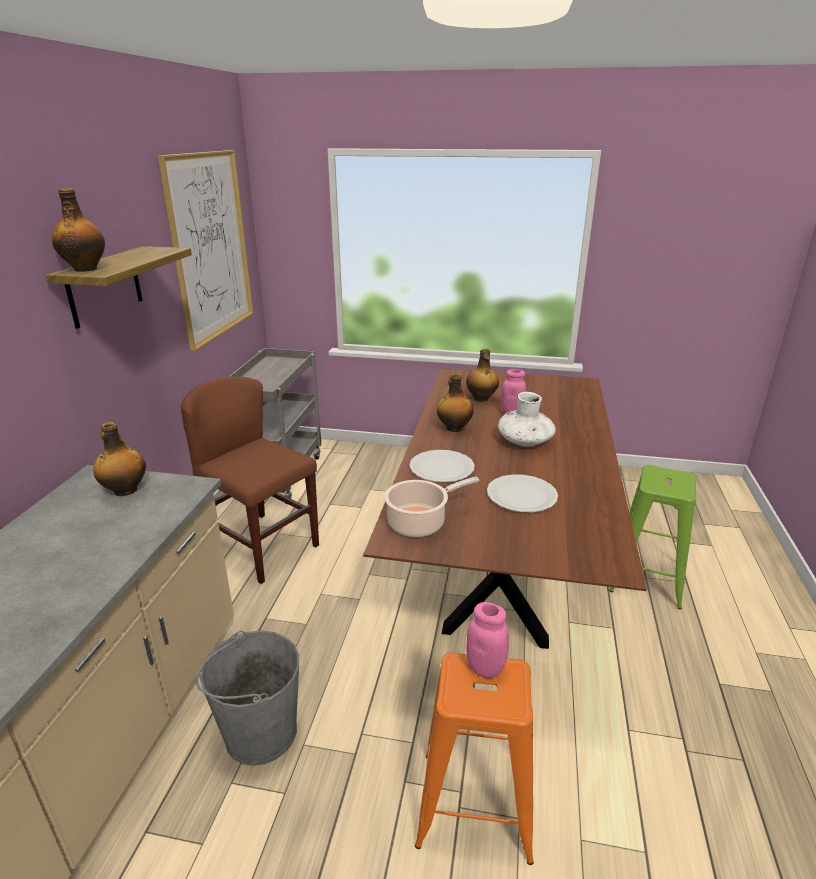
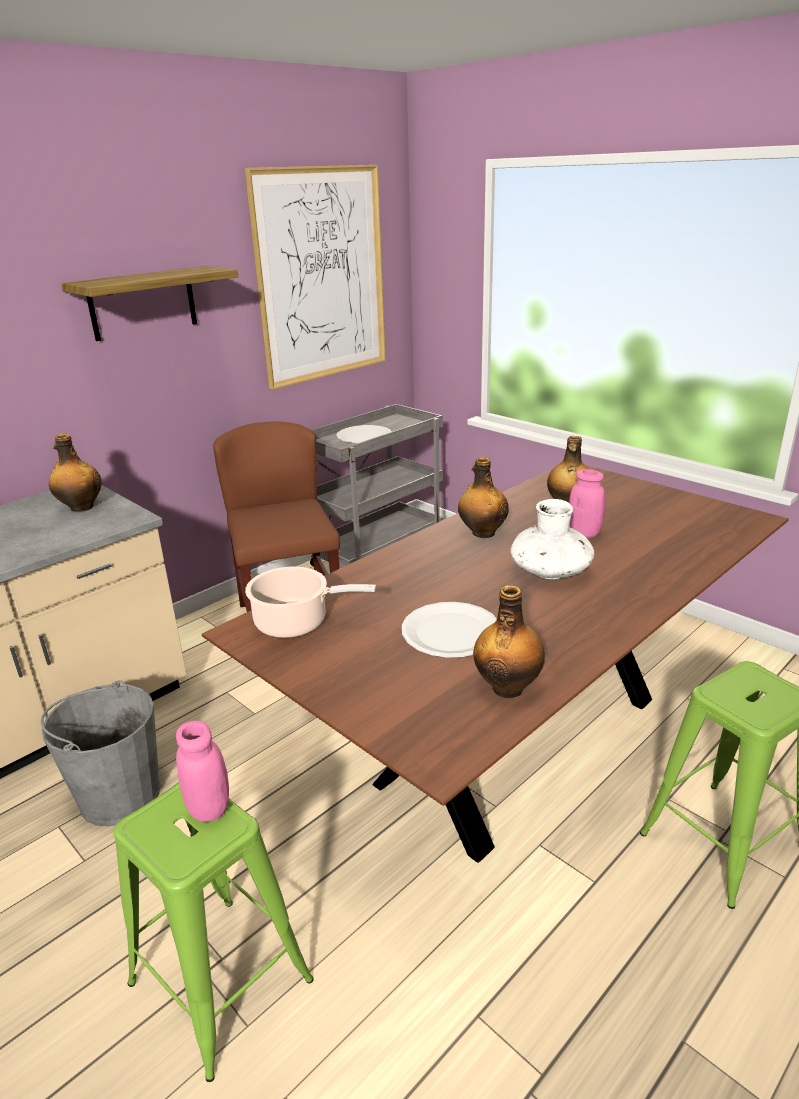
camera: 35 degrees right, 0 degrees up
bottle [52,188,105,272] -> bottle moved to [473,585,545,698]
white plate [410,450,474,482] -> white plate moved to [337,425,392,443]
orange stool [415,652,534,865] -> green stool [114,782,314,1082]

